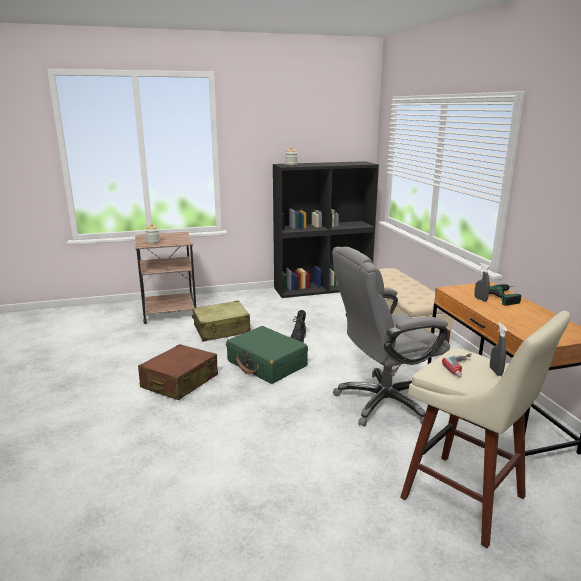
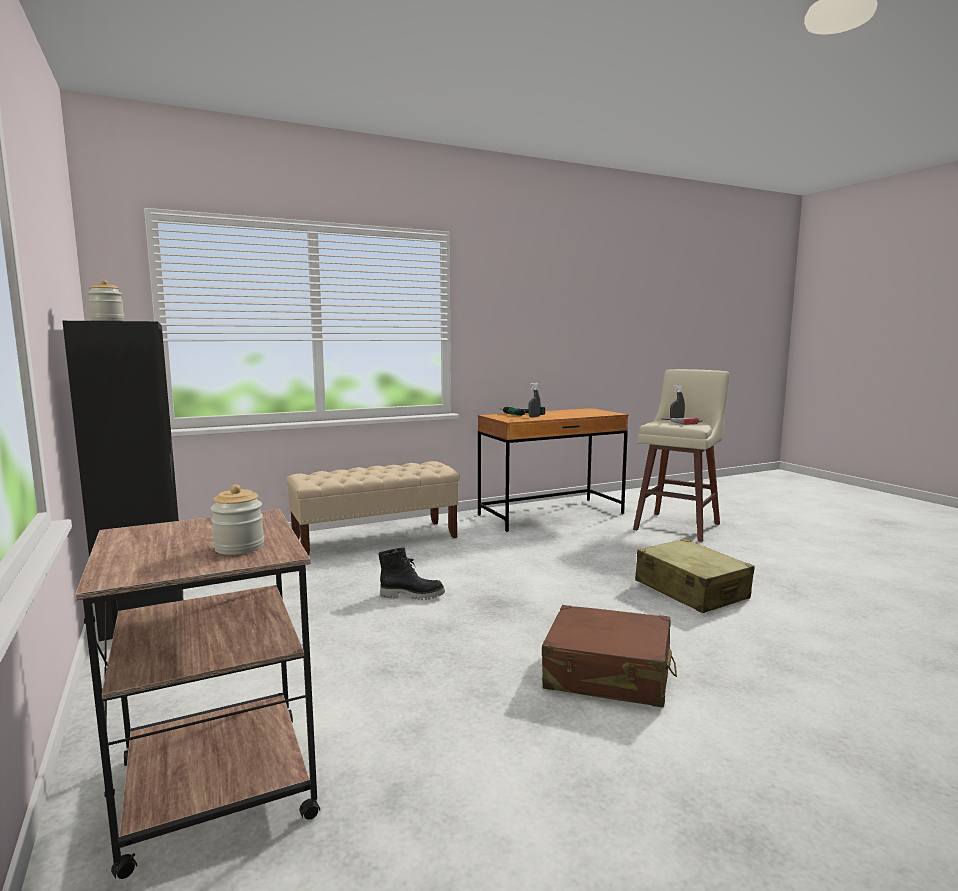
camera: 100 degrees left, 10 degrees down
beige suitcase [193,301,251,342] -> beige suitcase moved to [635,539,754,613]
green suitcase [226,326,308,384] -> none
grey office chair [332,247,450,427] -> none

